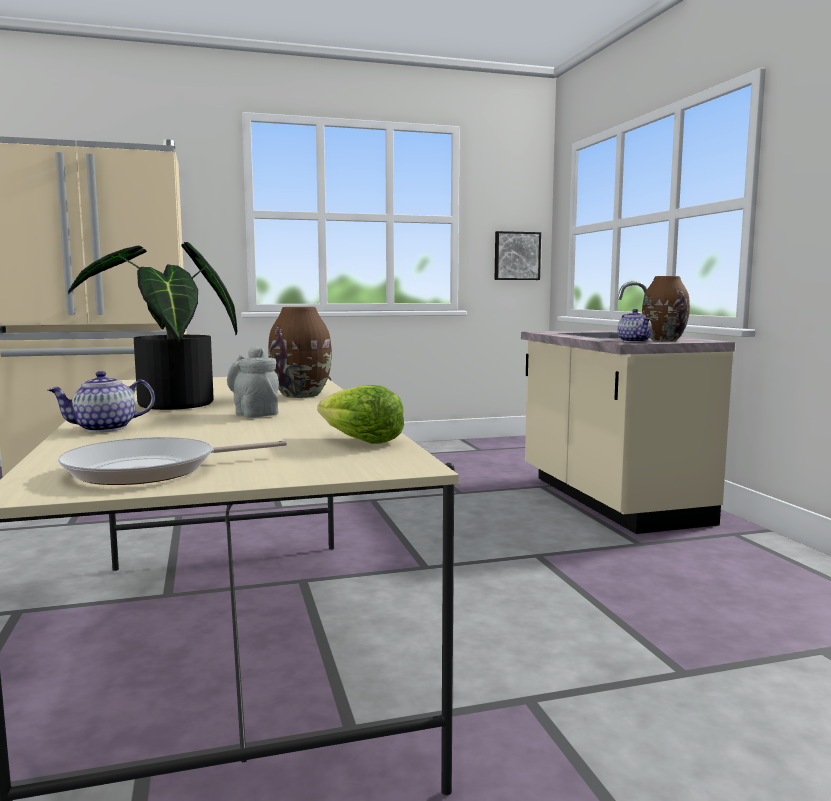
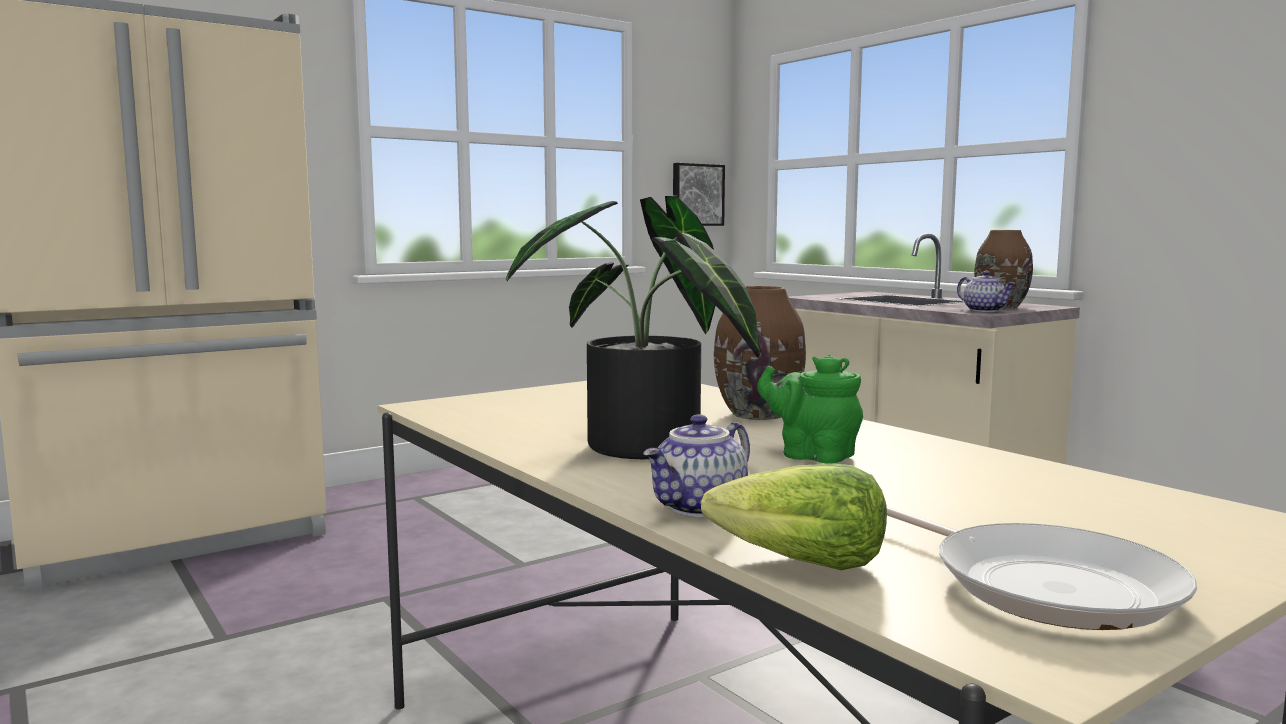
camera: 20 degrees left, 0 degrees up
frying pan [58,437,287,485] -> frying pan turned 75 degrees counterclockwise [886,506,1197,630]
grey teapot [227,346,279,418] -> green teapot [757,355,863,464]
lettuce [317,385,404,444] -> lettuce moved to [701,464,887,570]

